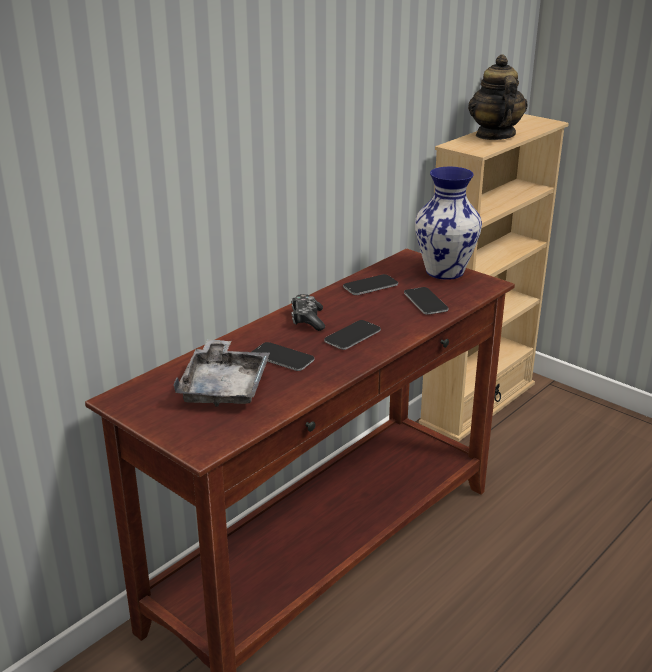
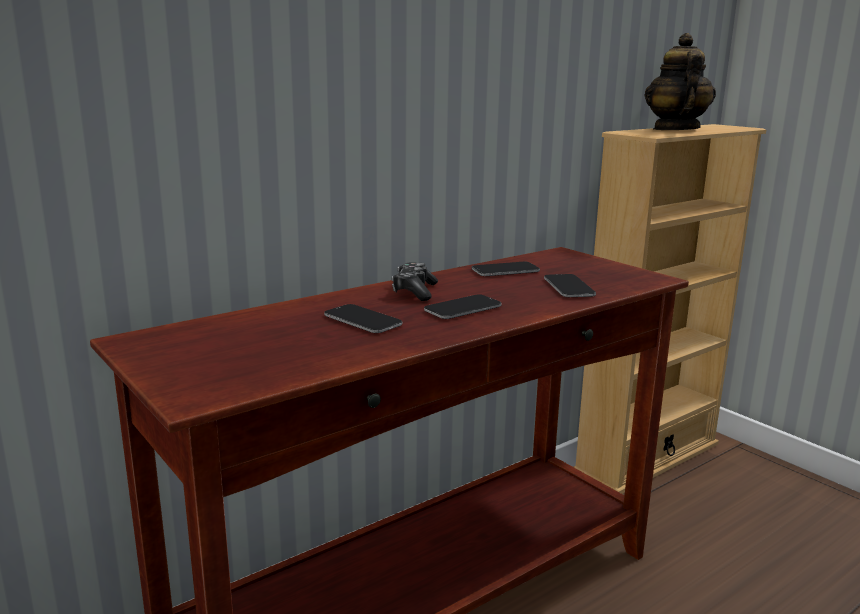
camera: 10 degrees right, 10 degrees down
grey tray [173,339,270,407] -> none
vase [415,167,482,280] -> none

